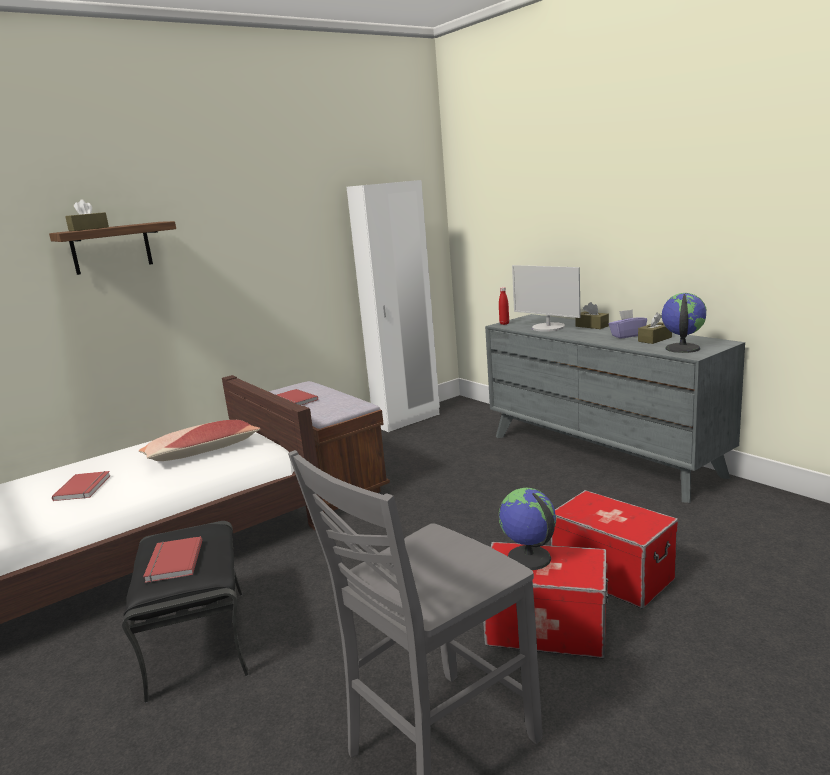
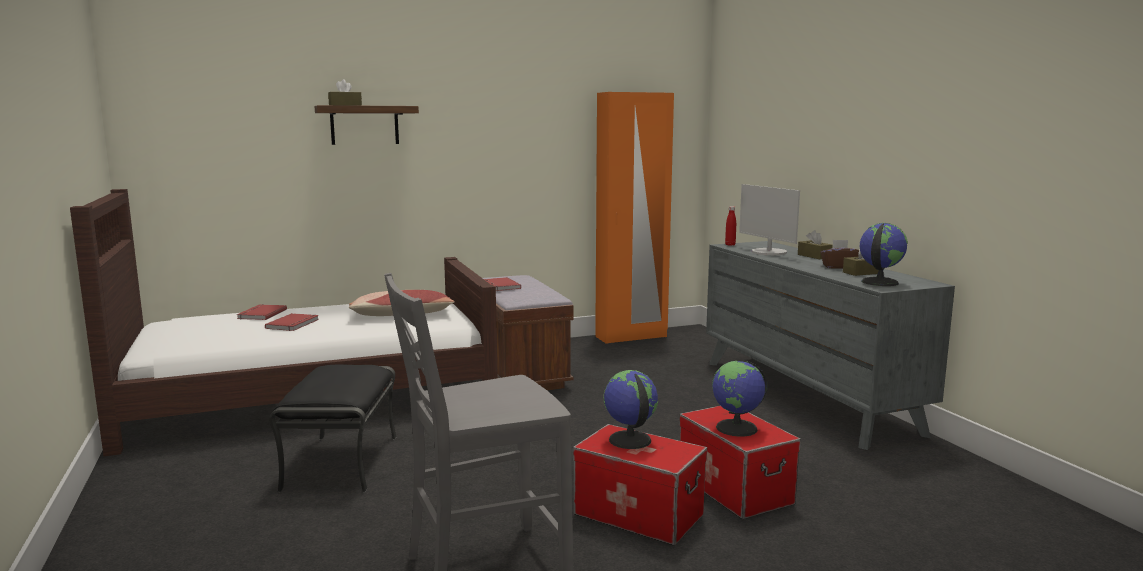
camera: 15 degrees right, 5 degrees down
red book [143,536,202,583] -> red book moved to [237,304,287,320]
white wardrobe [347,180,440,432] -> orange wardrobe [595,92,674,344]
purple tissue box [609,309,647,338] -> brown tissue box [820,240,859,268]
none -> globe [712,361,768,437]

